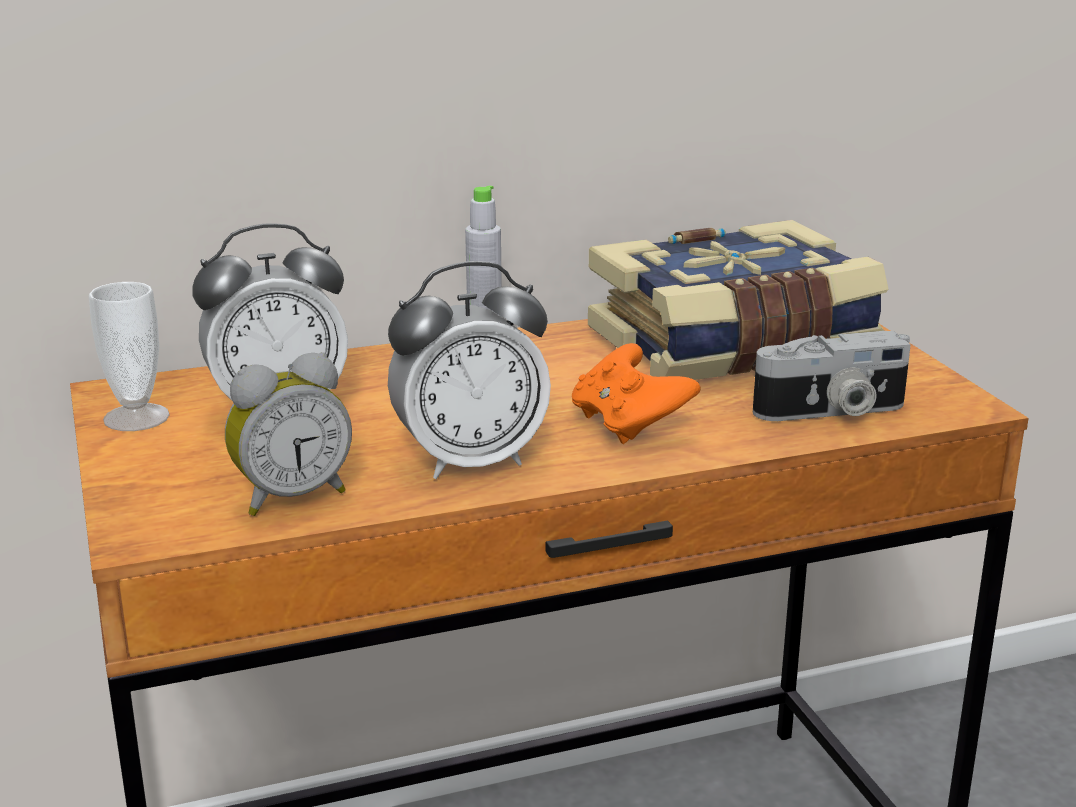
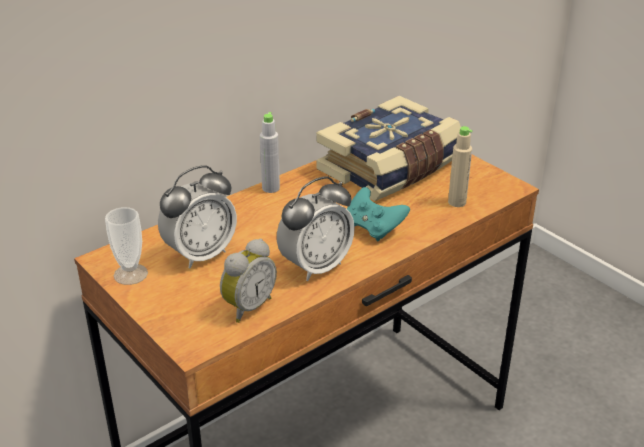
camera: 20 degrees left, 10 degrees up
orange game controller [572,343,701,444] -> turquoise game controller [347,187,410,242]
camera [753,331,911,421] -> beige bottle [448,126,473,207]

